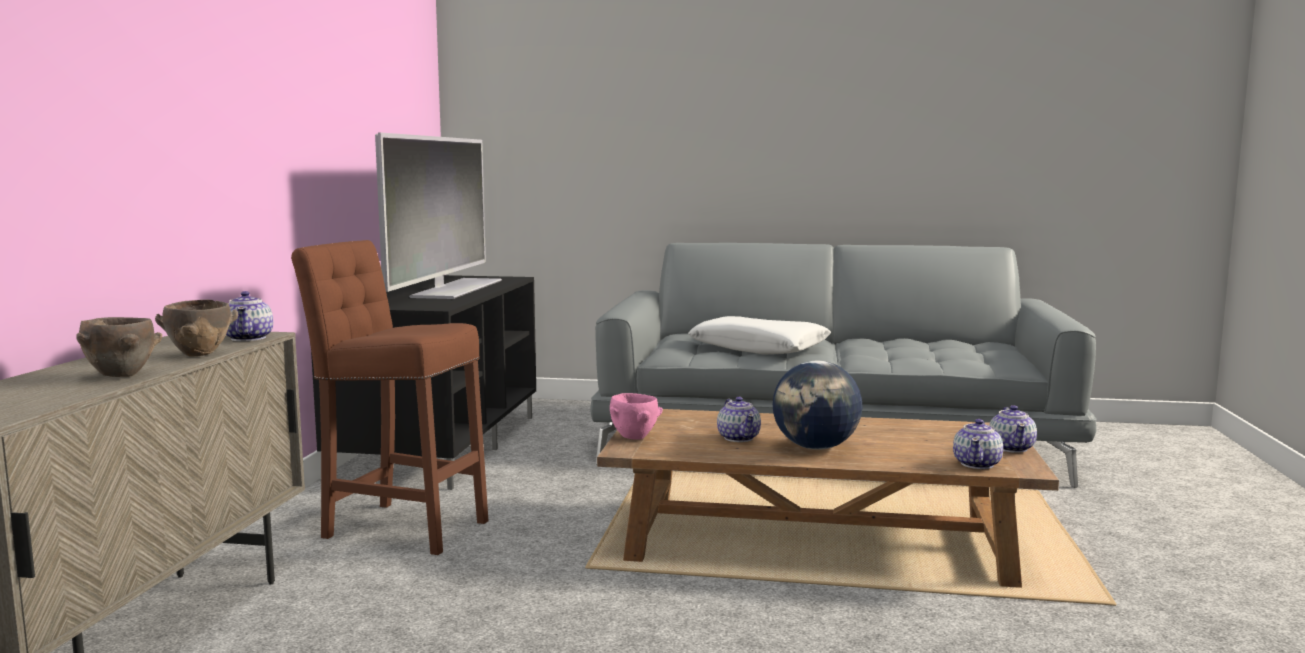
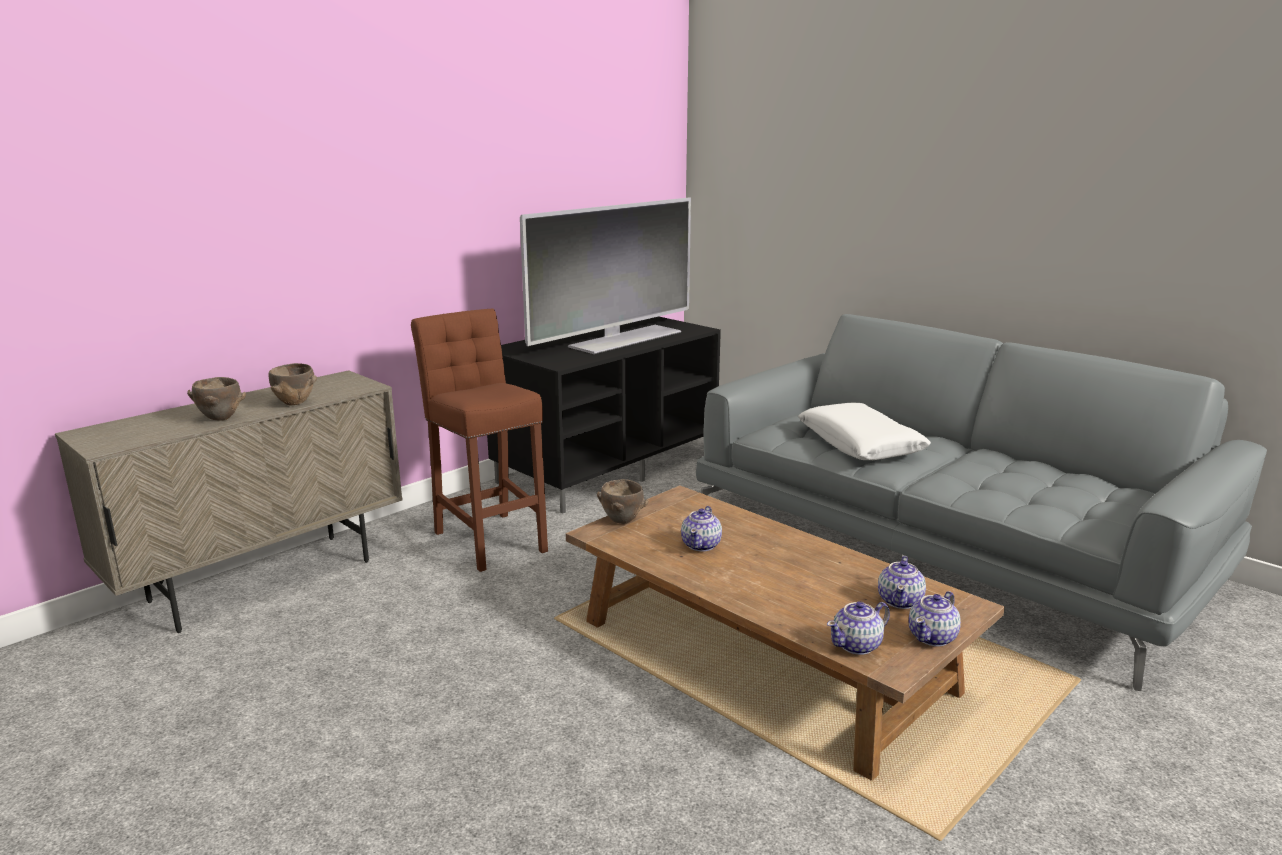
camera: 35 degrees right, 10 degrees up
teapot [226,291,273,341] -> teapot moved to [878,556,926,609]
pink bowl [610,393,663,440] -> brown bowl [597,479,649,524]
globe [773,361,863,450] -> none

